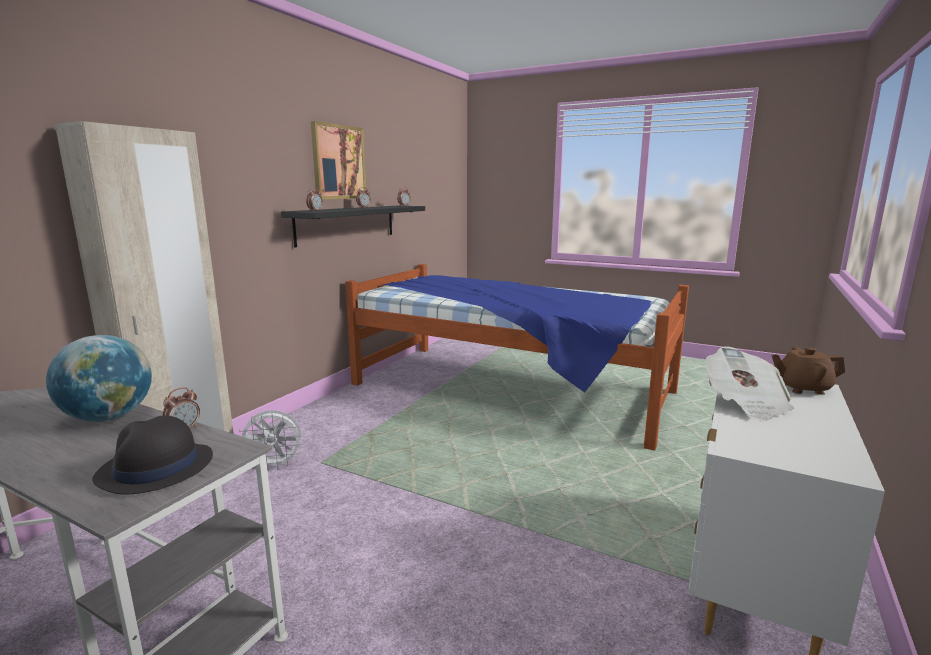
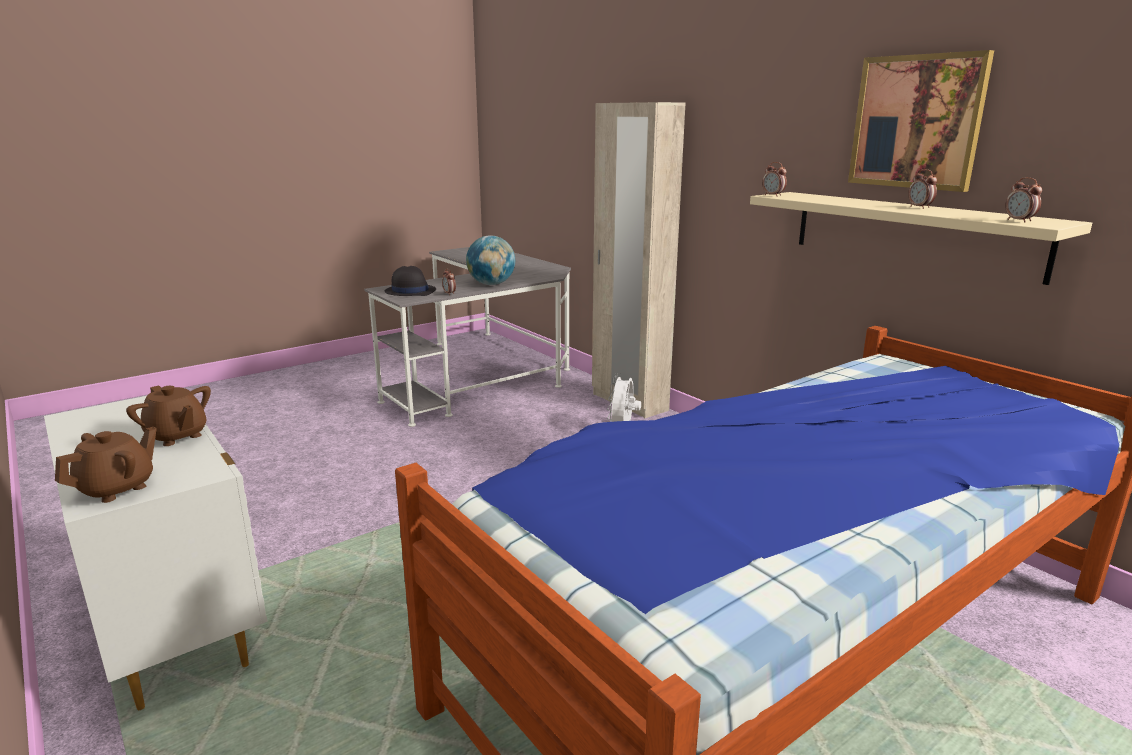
camera: 115 degrees right, 5 degrees up
black shelf [281,206,425,248] -> beige shelf [750,192,1092,285]
newspaper [706,346,794,422] -> brown teapot [126,385,211,446]

